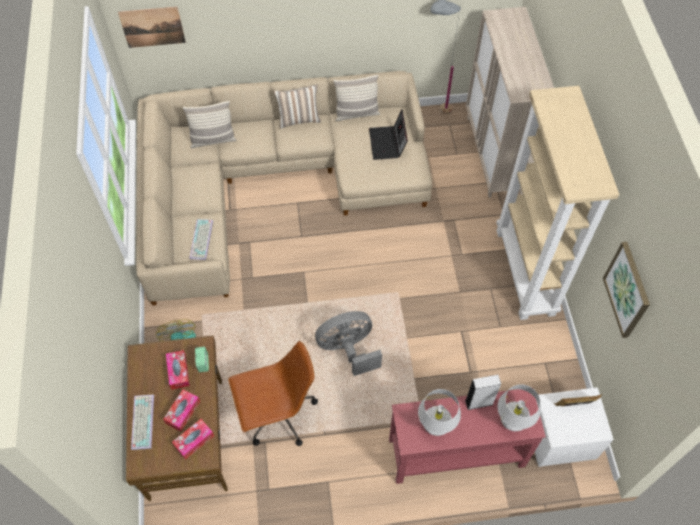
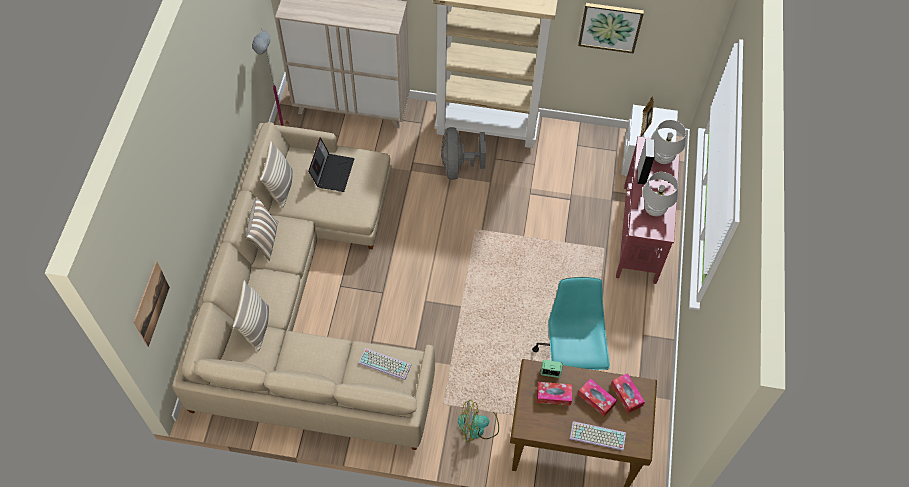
camera: 75 degrees left, 0 degrees up
brown office chair [228,341,318,446] -> turquoise office chair [532,277,610,370]
grey fan [315,311,382,376] -> grey fan moved to [441,127,486,180]
laptop [369,109,408,160] -> laptop turned 90 degrees counterclockwise [308,137,354,192]

